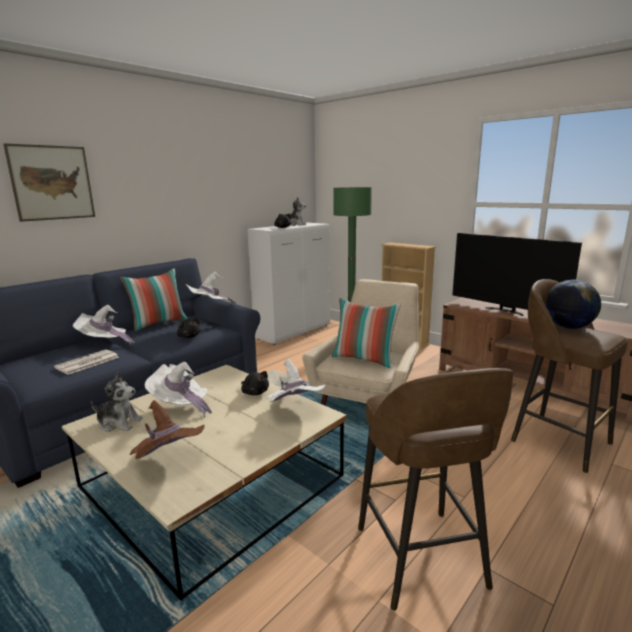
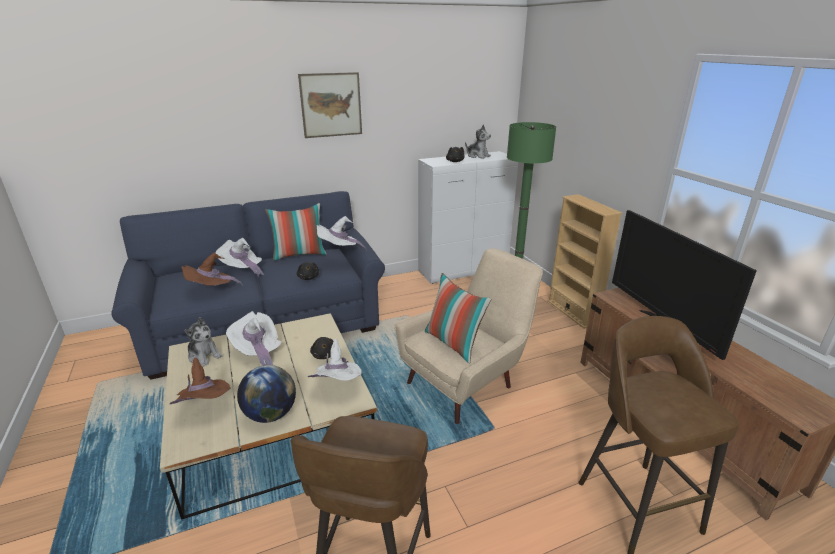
camera: 25 degrees right, 10 degrees up
picture [3,143,95,222] -> picture moved to [298,72,362,138]
newspaper [54,349,119,375] -> brown hat [181,253,243,286]
globe [546,280,601,329] -> globe moved to [237,365,296,423]

